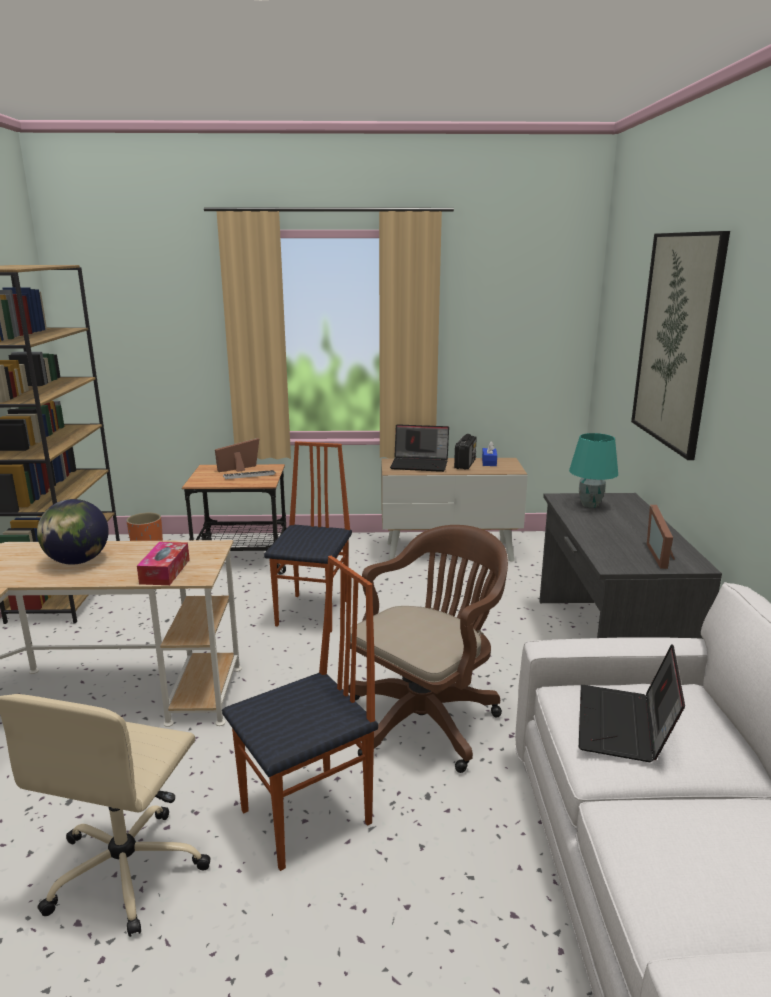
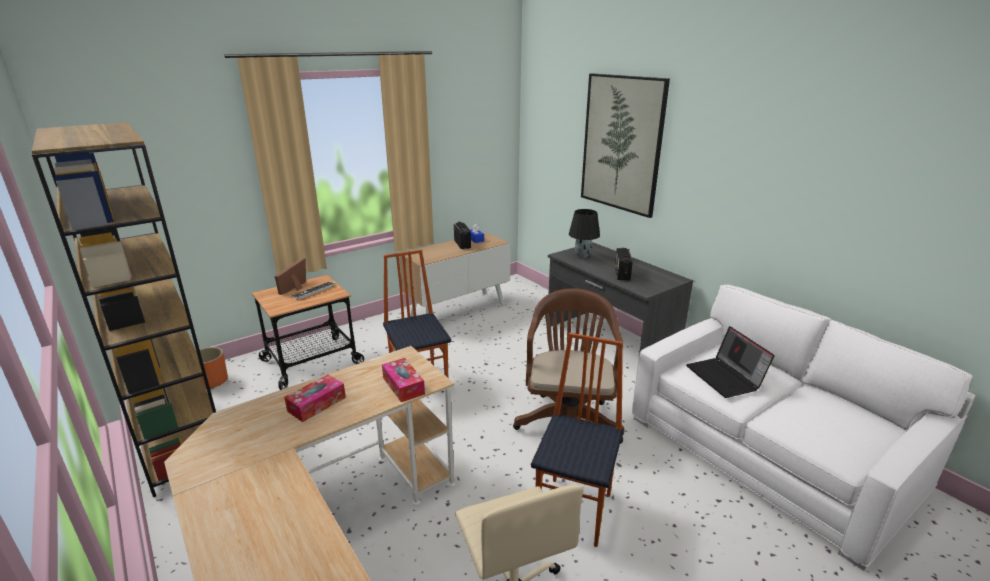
camera: 35 degrees left, 5 degrees up
globe [37,499,109,565] -> tissue box [284,375,346,422]
laptop [390,424,449,472] -> none
turquoise table lamp [569,433,618,508] -> black table lamp [569,209,600,258]
picture frame [647,505,675,569] -> none
none -> radio [615,248,633,281]

